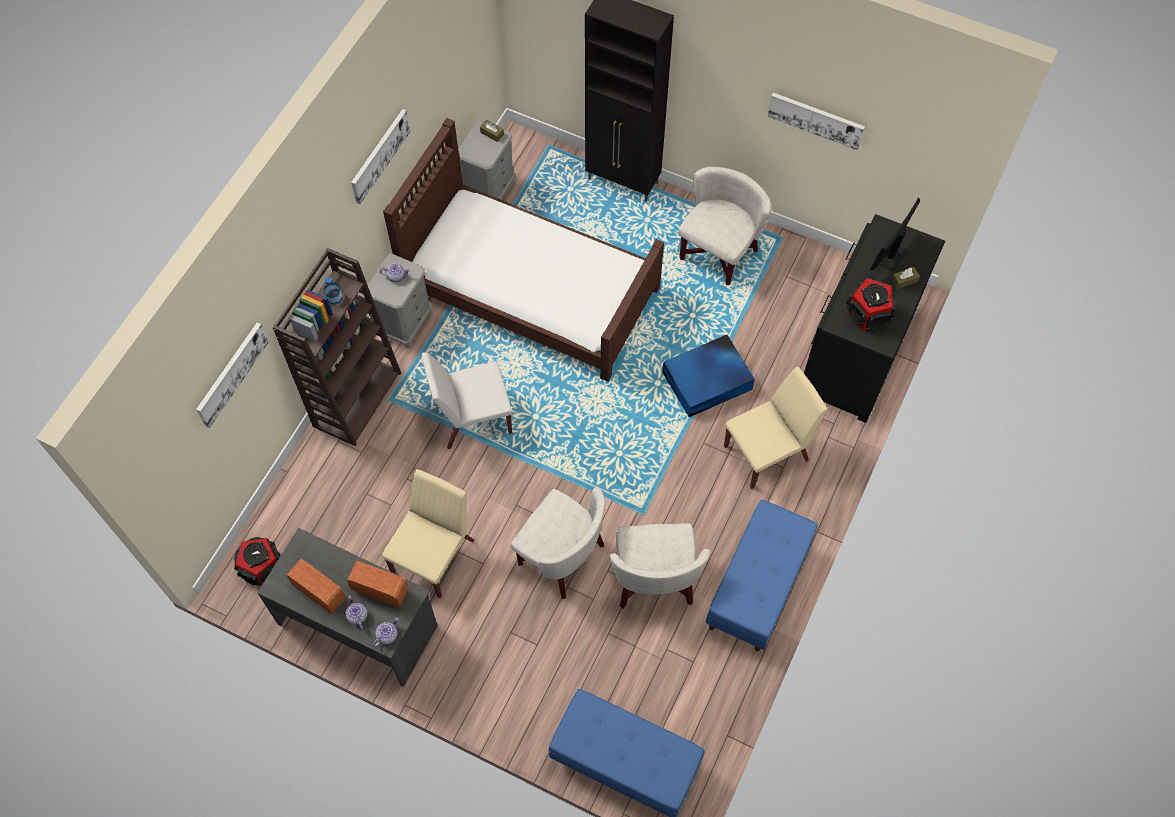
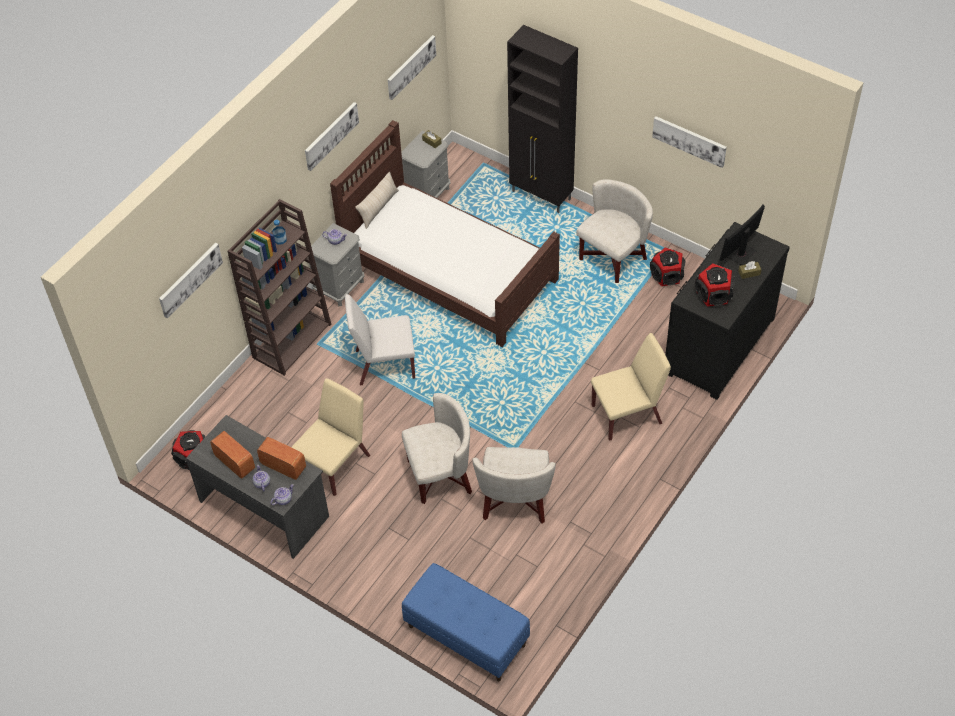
camera: 10 degrees right, 10 degrees down
white armchair [510,487,605,599] -> white armchair turned 60 degrees counterclockwise [402,393,472,504]
blue storage box [662,335,755,417] -> none
blue bench [706,500,818,651] -> none
none -> beige pillow [355,172,399,229]
none -> picture [388,35,436,100]
none -> speaker [650,247,685,286]

